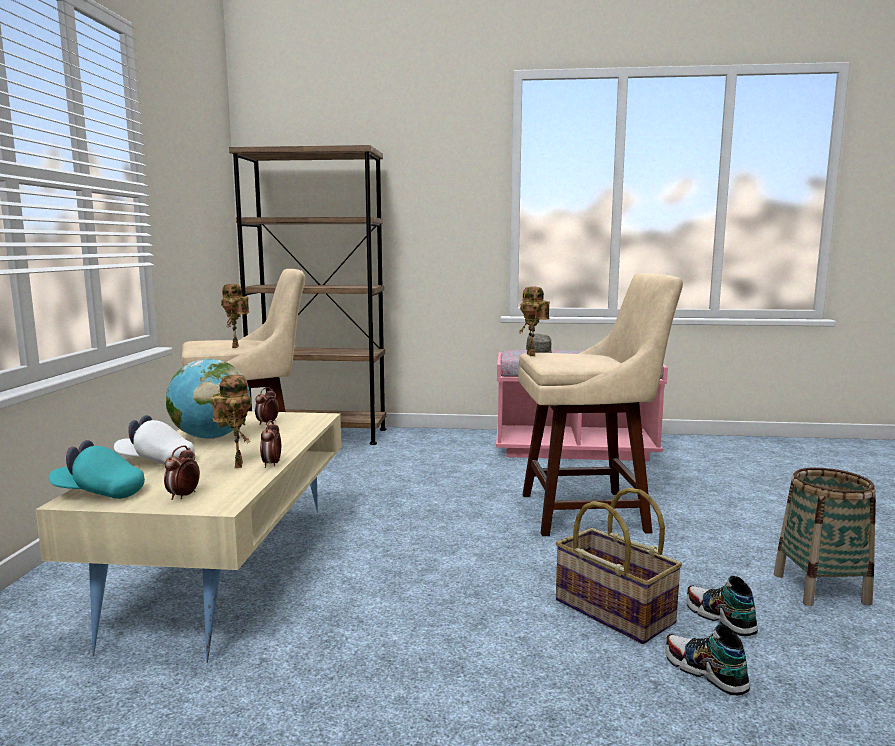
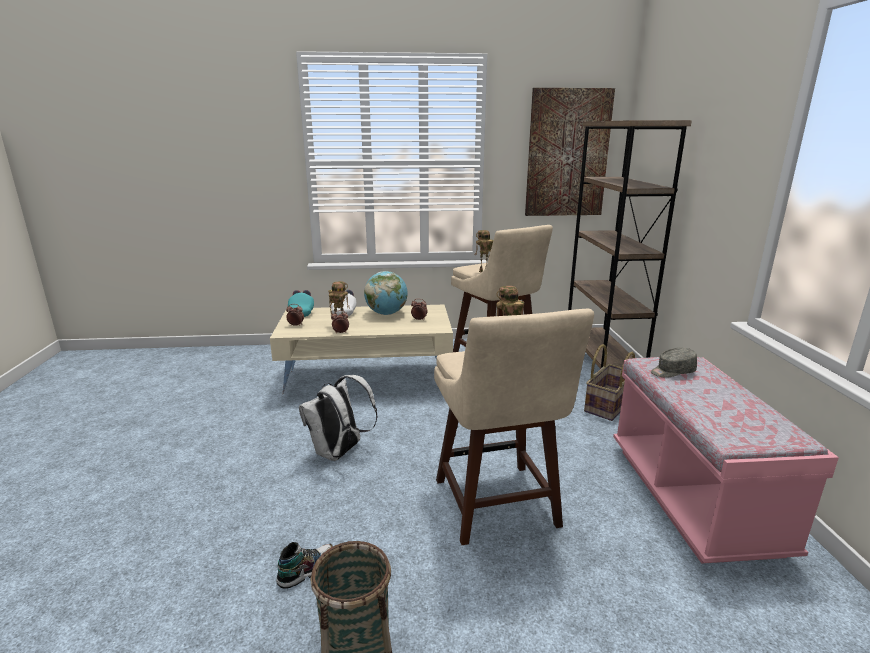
camera: 80 degrees right, 10 degrees up
basket [556,488,682,644] -> basket moved to [584,344,635,421]
shoe [666,625,750,695] -> none
none -> white backpack [299,375,378,461]
none -> picture [525,88,615,216]

